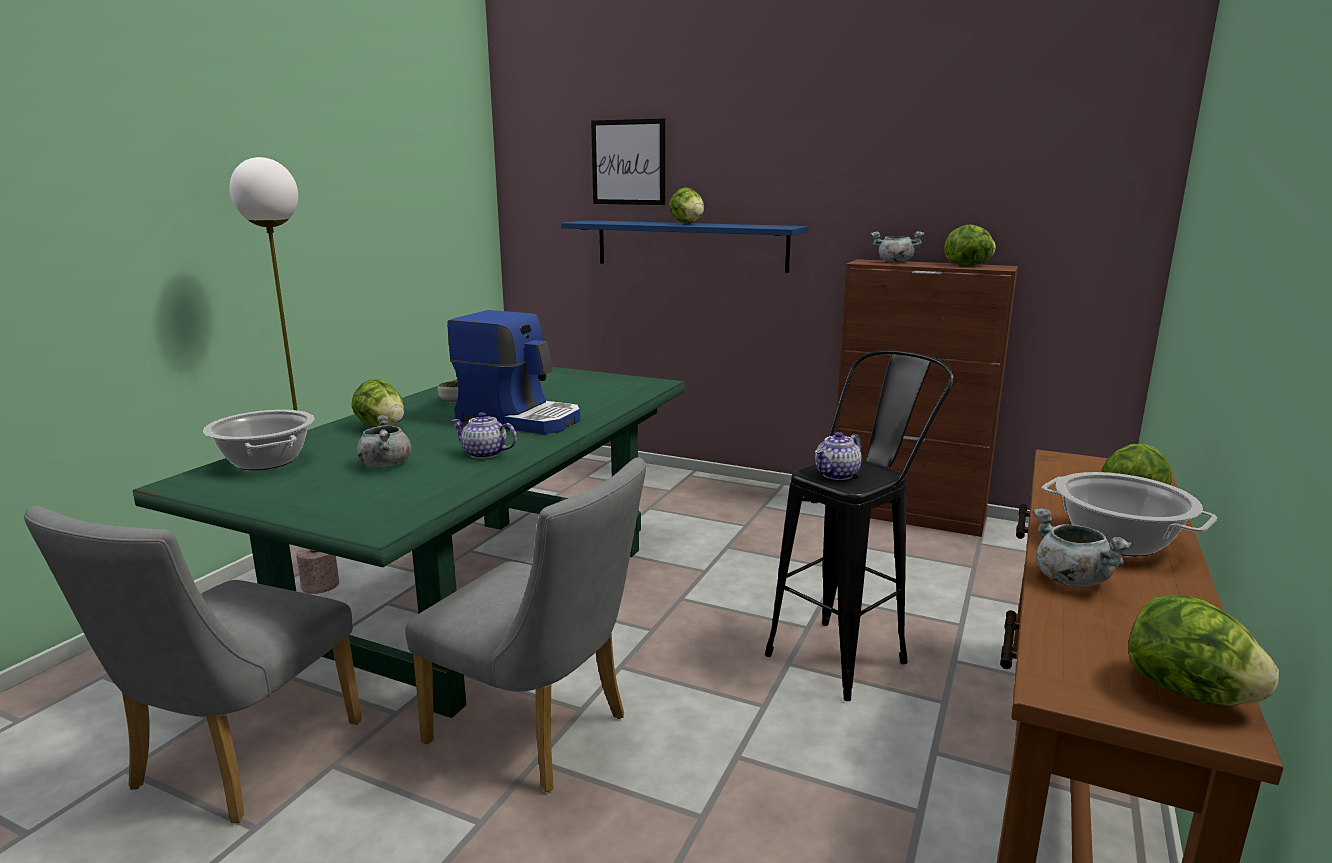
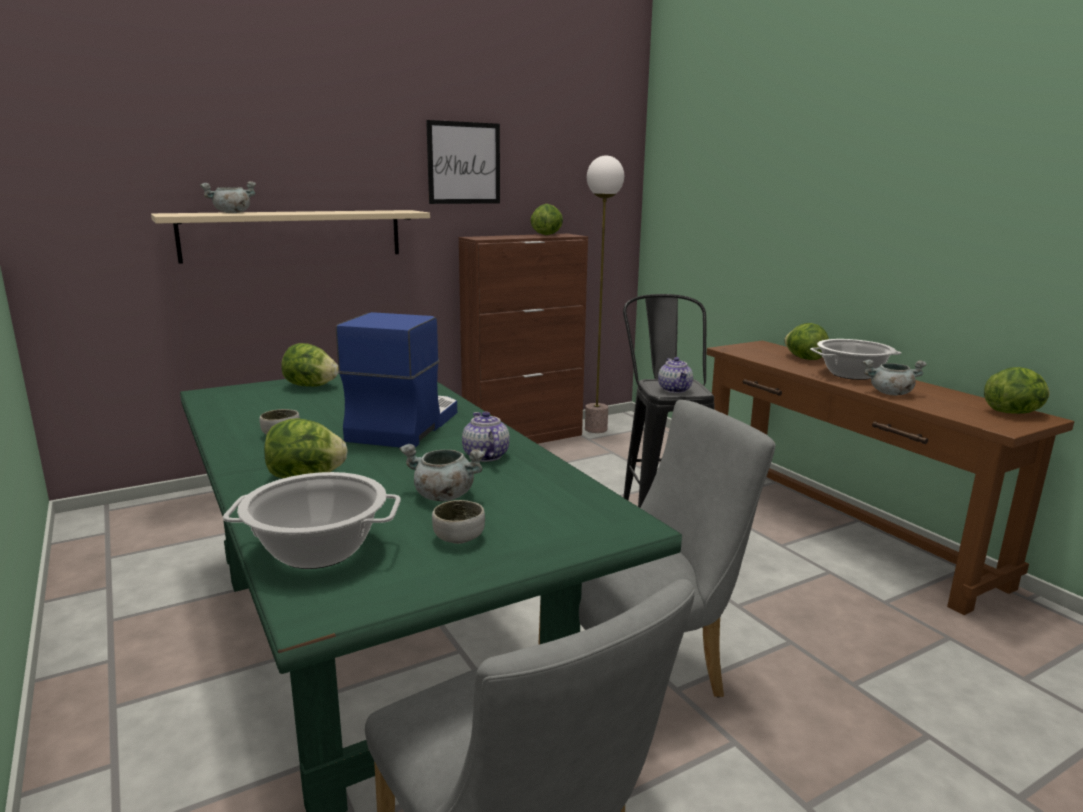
camera: 55 degrees left, 0 degrees up
floor lamp [230,157,339,594] -> floor lamp moved to [585,156,624,433]
coffee machine [447,310,581,434] -> coffee machine turned 45 degrees counterclockwise [336,312,457,448]
teapot [451,412,517,459] -> teapot turned 105 degrees clockwise [462,411,510,462]
blue shelf [561,220,808,273] -> beige shelf [151,210,430,264]
picture [591,118,665,205] -> picture moved to [426,120,500,204]
lettuce [669,187,704,224] -> lettuce moved to [281,343,339,387]
grey cooking pot [871,231,924,263] -> grey cooking pot moved to [200,181,256,213]
none -> bowl [432,500,485,544]

